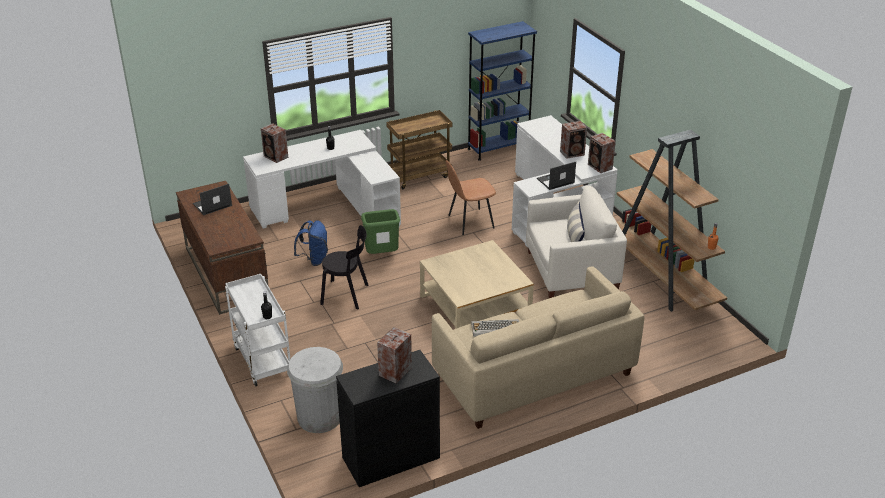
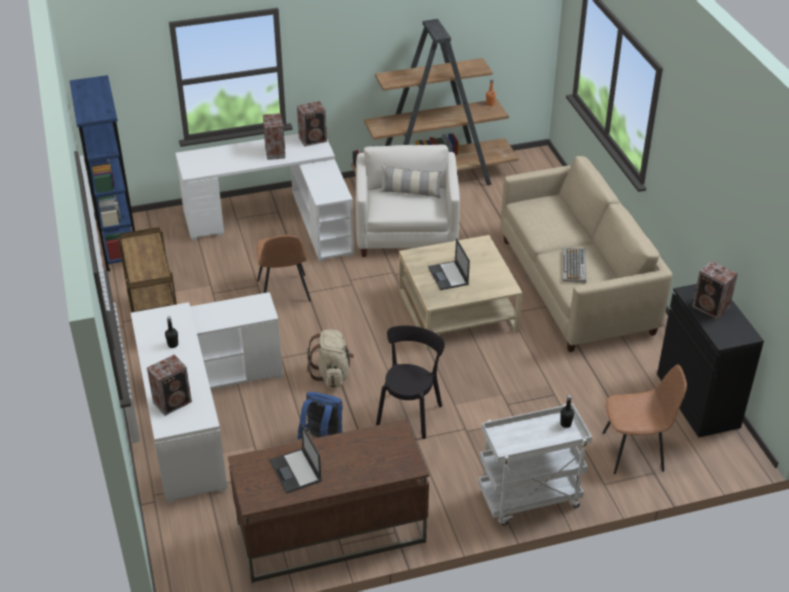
camera: 80 degrees left, 5 degrees up
white trash can [287,347,343,433] -> brown chair [603,365,687,474]
green trash can [361,209,400,254] -> beige backpack [307,329,354,388]
laptop [537,162,576,190] -> laptop moved to [428,238,470,290]

